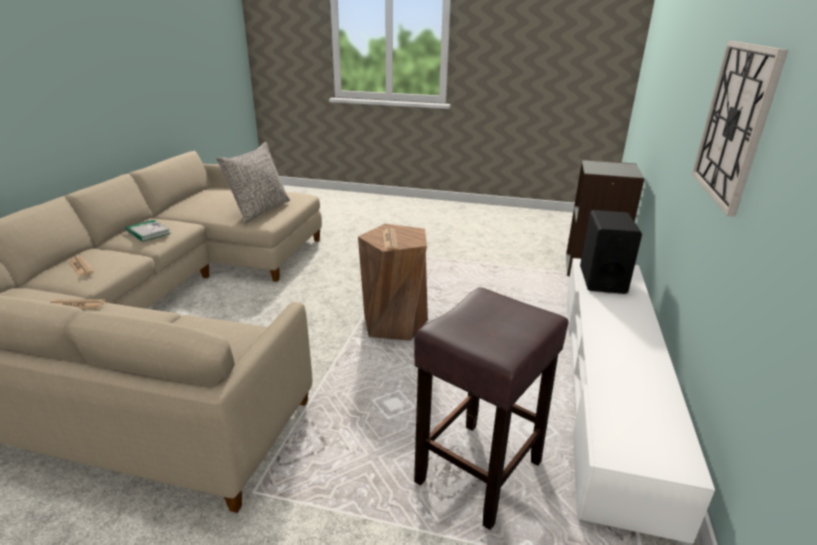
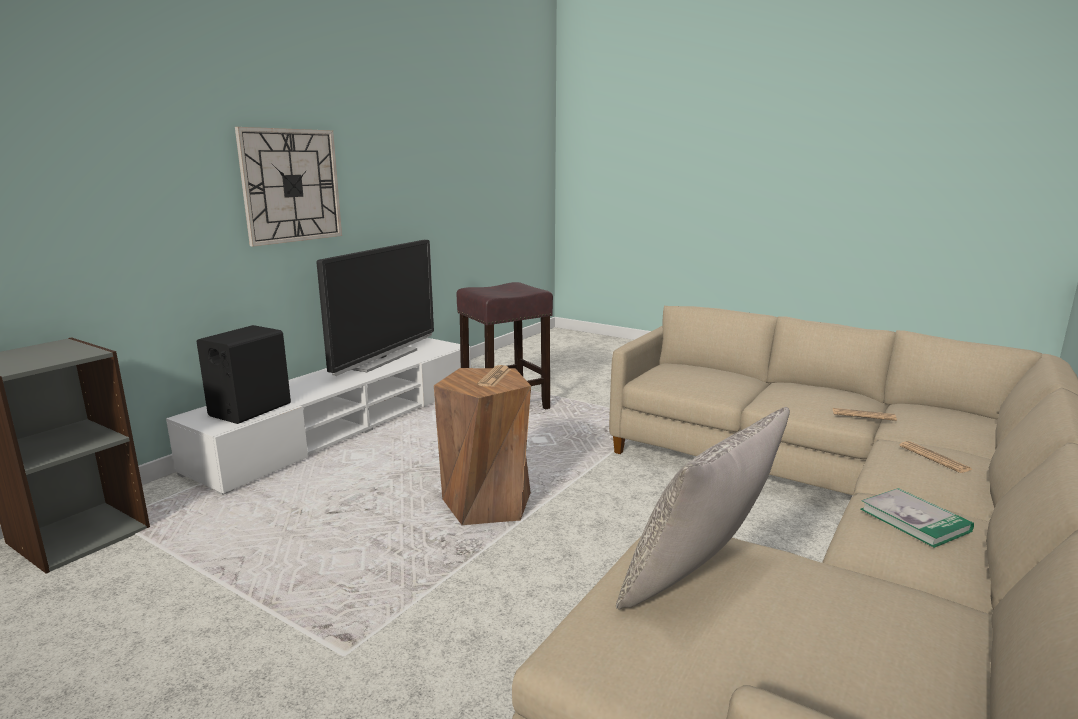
camera: 160 degrees left, 10 degrees down
none -> television [316,240,434,376]

